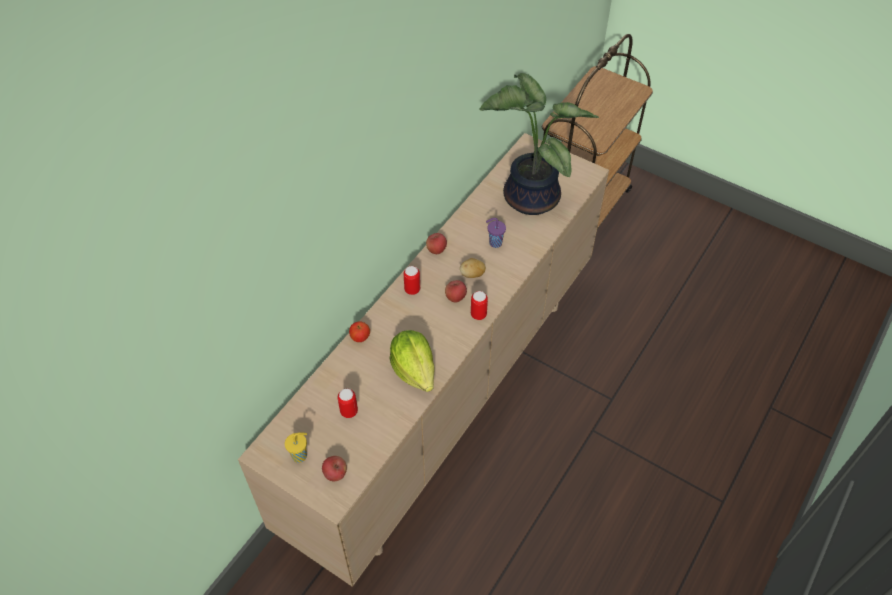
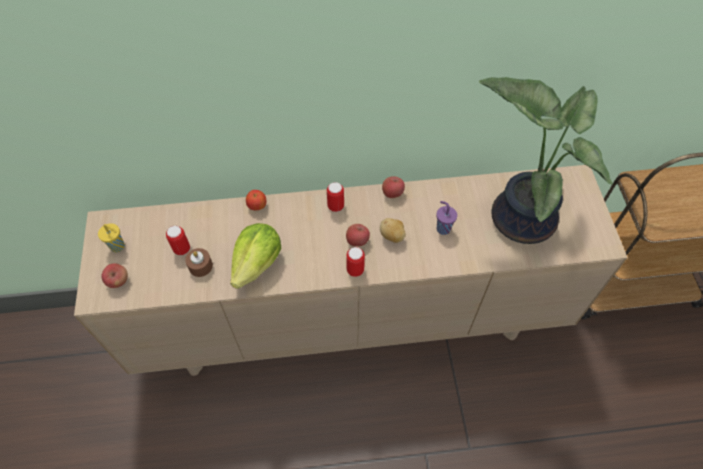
camera: 50 degrees right, 5 degrees up
none -> brown candle [185,248,213,277]

